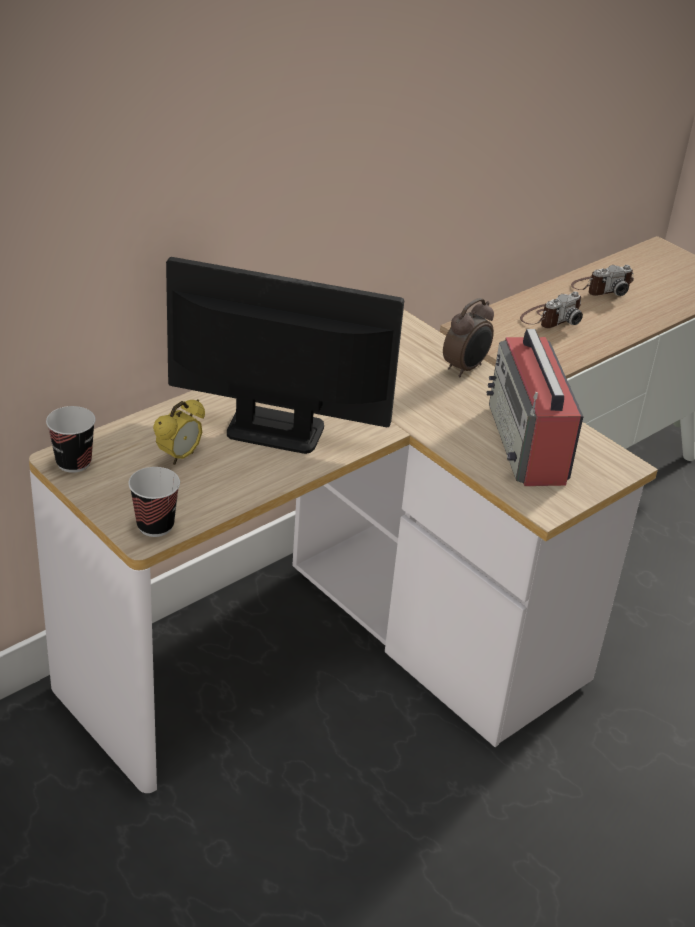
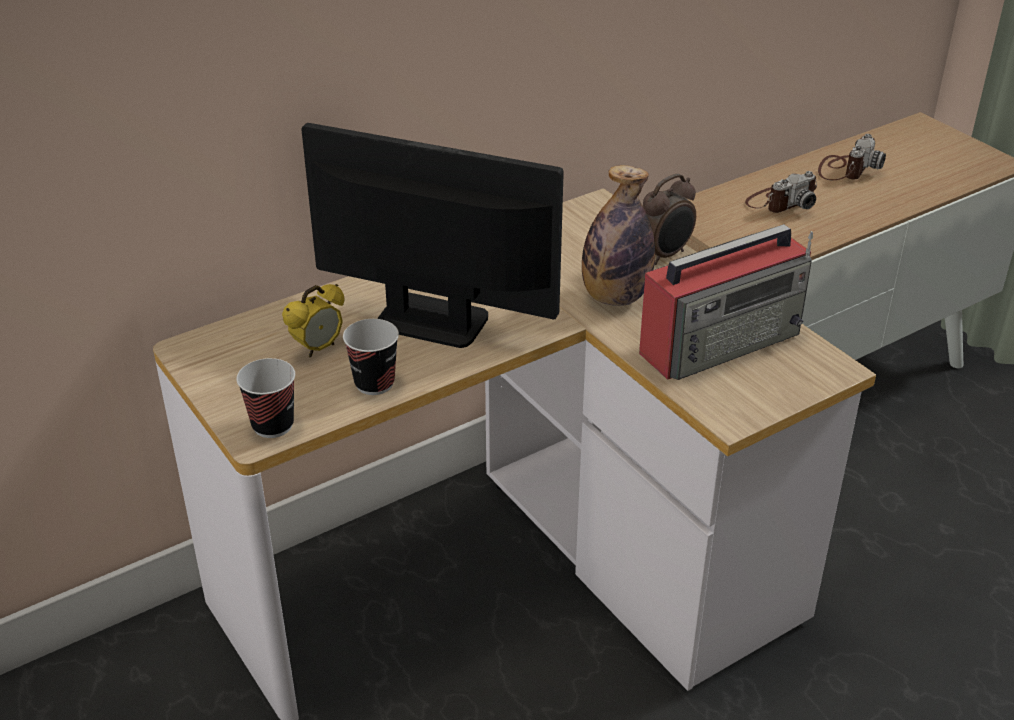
camera: 10 degrees right, 0 degrees up
cup [46,406,95,473] -> cup moved to [343,319,399,395]
radio [487,329,583,486] -> radio turned 120 degrees counterclockwise [639,224,813,380]
camera [571,265,634,296] -> camera turned 45 degrees counterclockwise [818,134,886,180]
none -> bottle [582,165,655,306]

